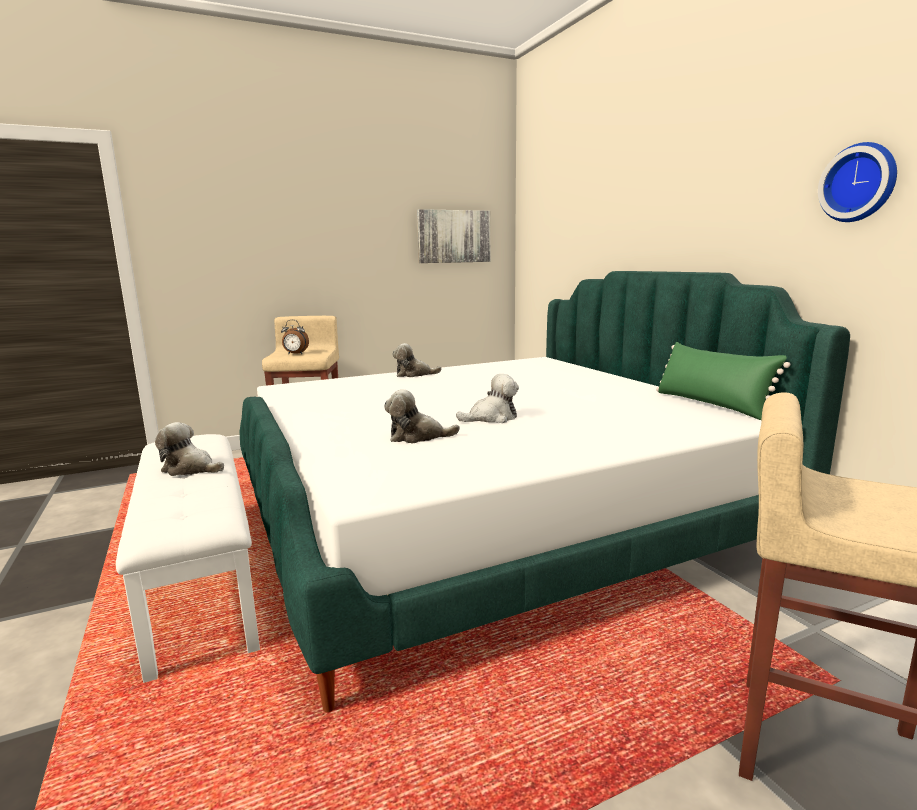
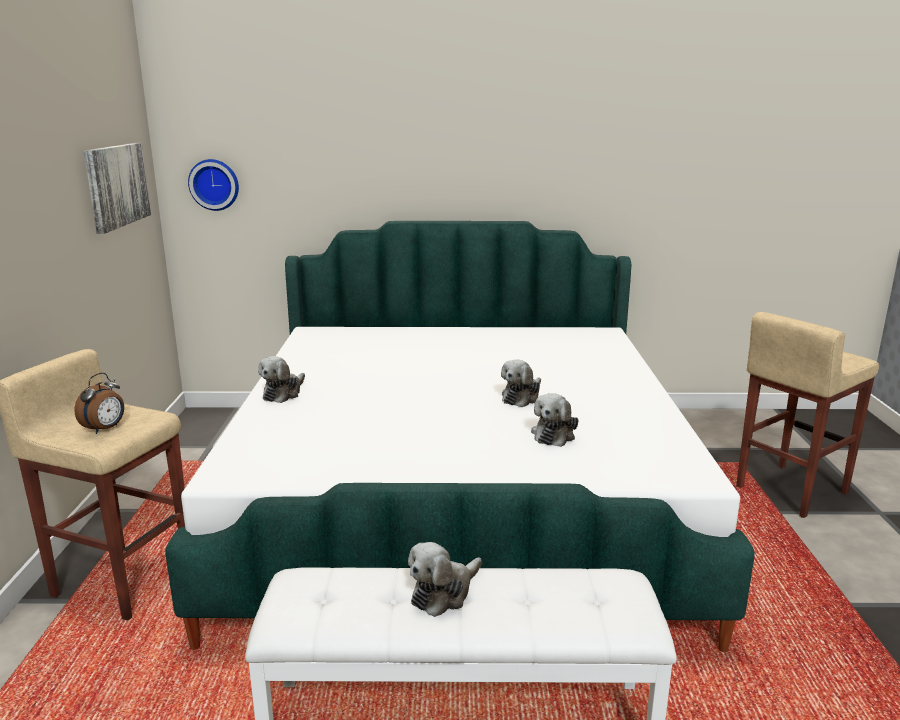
camera: 65 degrees left, 5 degrees up
plush toy [456,374,519,423] -> plush toy turned 150 degrees counterclockwise [501,359,541,407]
green pillow [656,342,790,420] -> none
wall clock [818,142,897,222] -> wall clock moved to [188,159,239,211]

